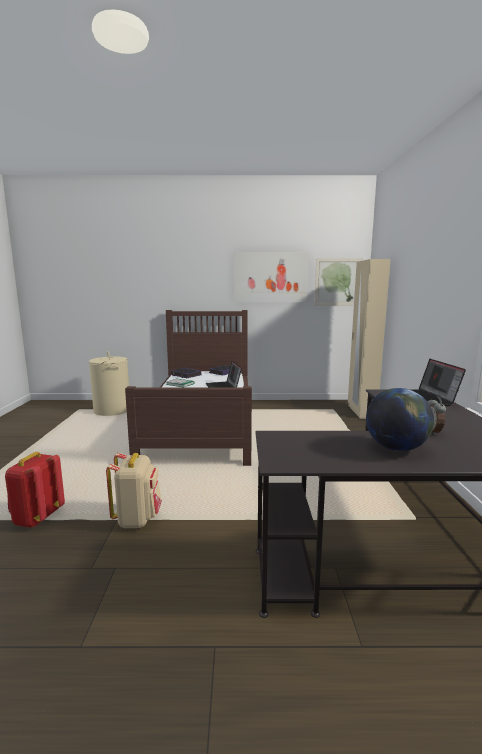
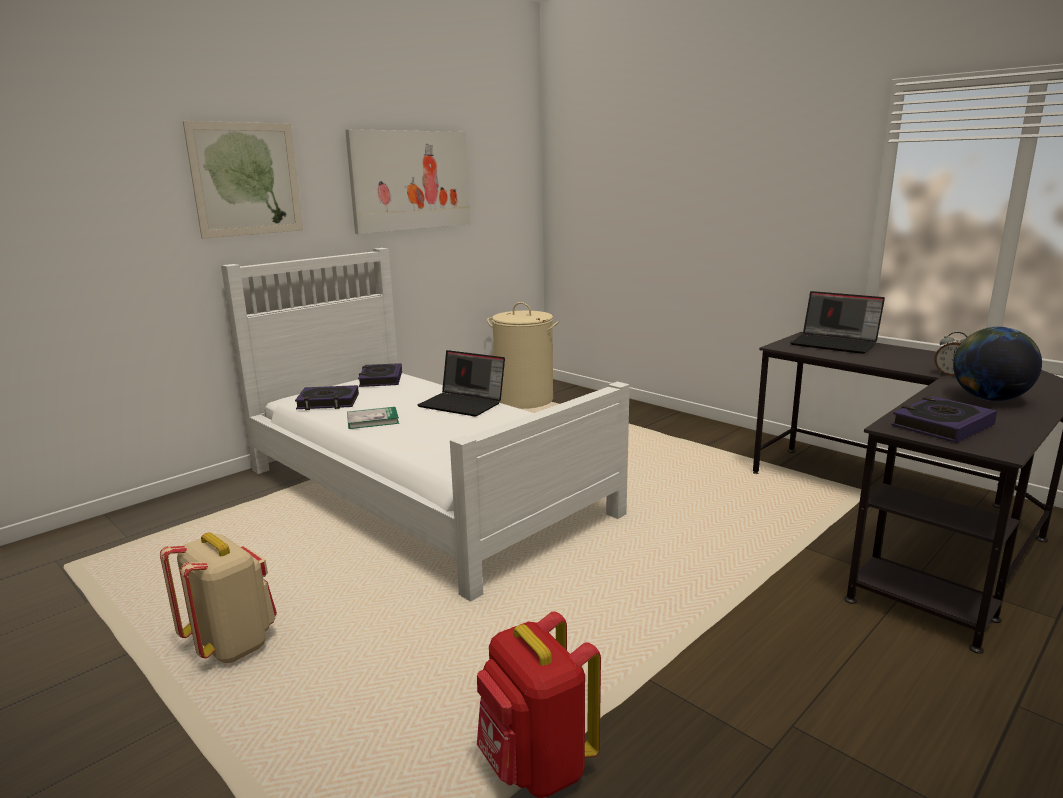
camera: 45 degrees left, 5 degrees up
beige laundry basket [89,351,129,416] -> beige laundry basket moved to [487,302,559,409]
beige backpack [106,453,162,528] -> beige backpack moved to [160,533,277,663]
brown bed [125,310,252,466] -> white bed [221,248,630,602]
picture [314,258,363,306] -> picture moved to [183,121,303,239]
beige wardrobe [348,259,390,419] -> none
none -> book [891,396,997,443]

